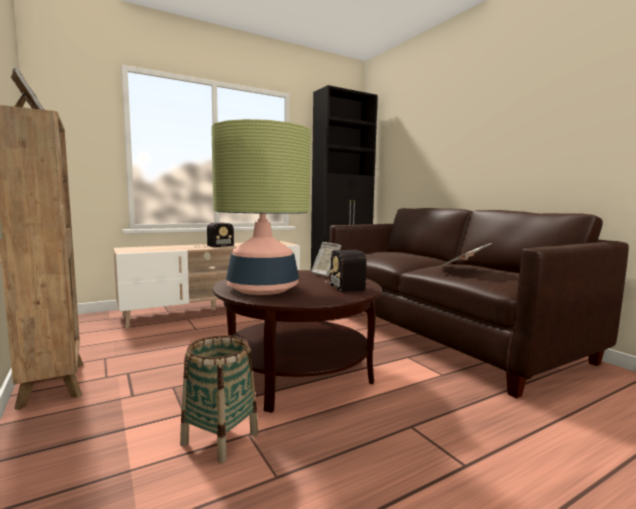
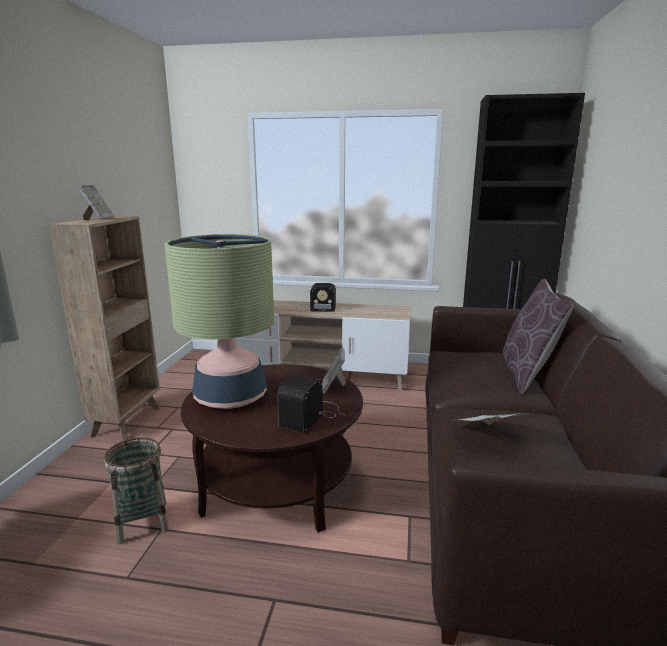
camera: 40 degrees right, 10 degrees up
none -> brown pillow [503,279,574,394]

